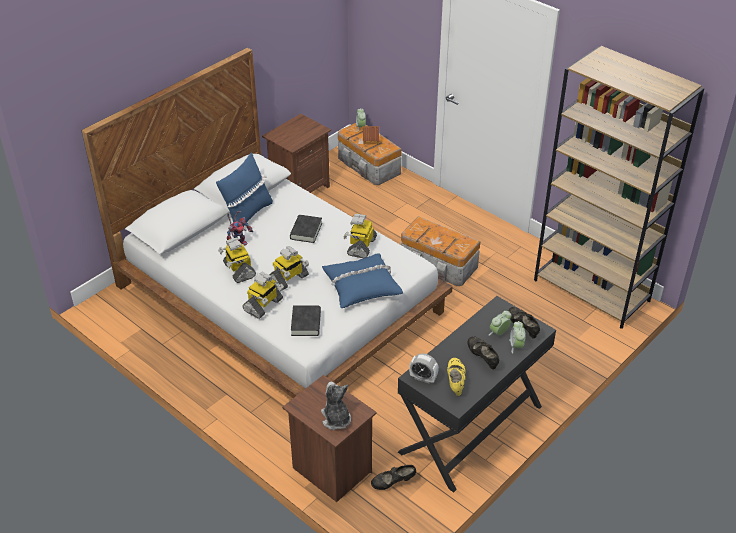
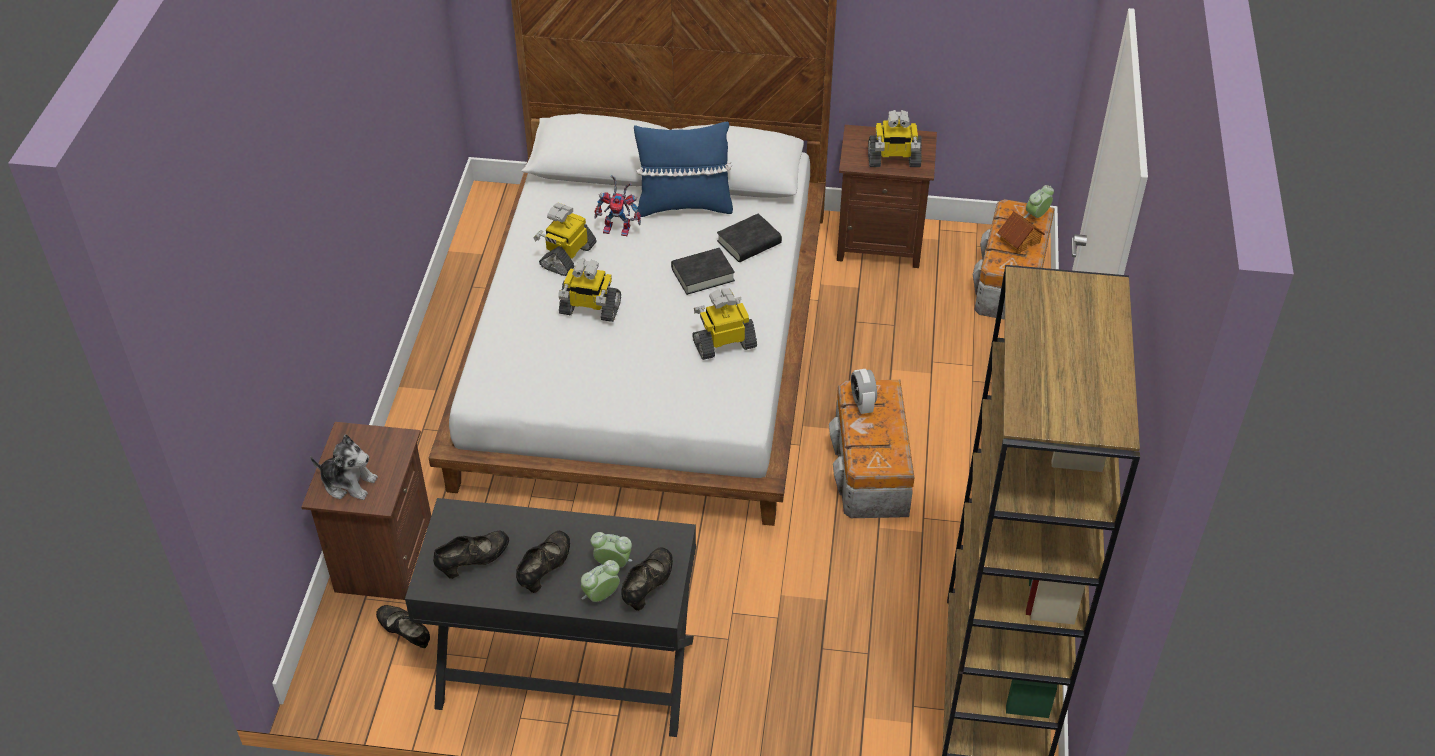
camera: 55 degrees right, 5 degrees up
toy robot [242,272,284,319] -> toy robot moved to [868,110,922,167]
black book [291,305,321,336] -> black book moved to [717,213,782,262]
plush toy [321,382,351,430] -> plush toy turned 75 degrees clockwise [310,435,378,500]
blue pillow [322,253,403,308] -> none
alarm clock [409,353,439,384] -> alarm clock moved to [851,369,877,414]
yellow shoe [447,358,465,396] -> black shoe [433,531,509,579]

